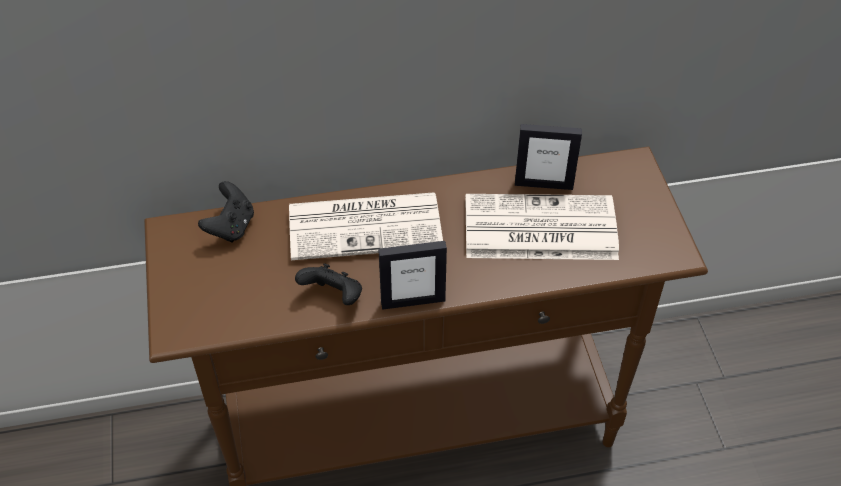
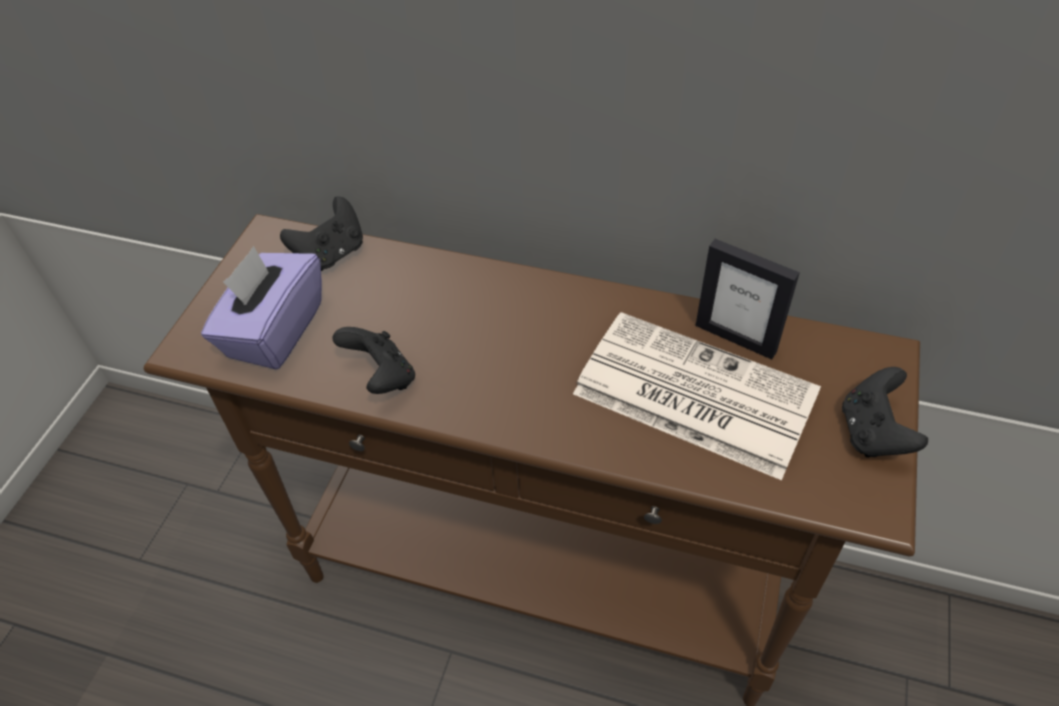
camera: 30 degrees right, 0 degrees up
newspaper [289,192,443,260] -> none
picture frame [378,241,447,310] -> none
none -> purple tissue box [201,246,322,370]
none -> black game controller [842,367,928,458]

